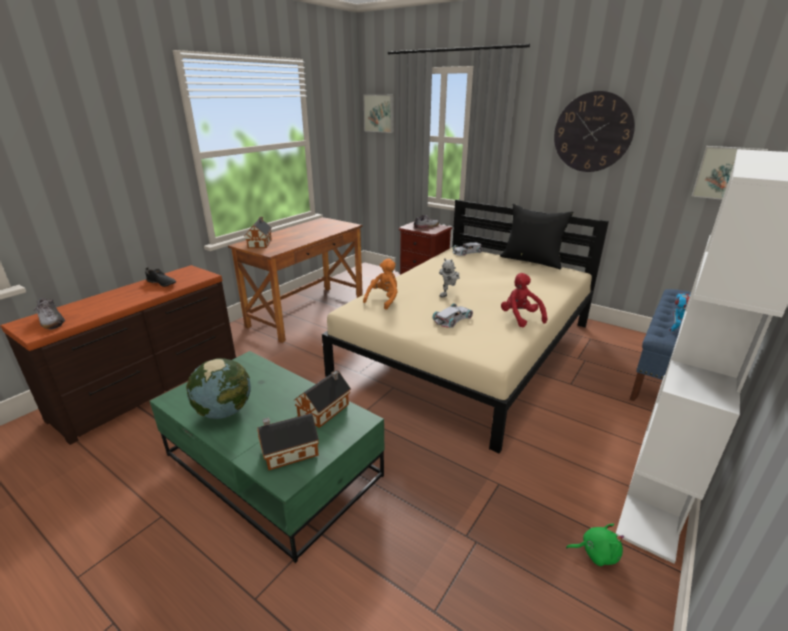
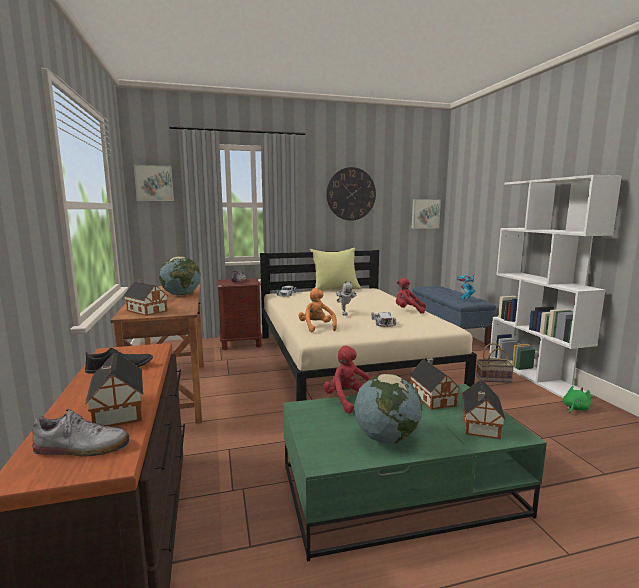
camera: 50 degrees left, 15 degrees down
black pillow [500,204,574,269] -> yellow pillow [310,248,361,291]
none -> toy house [85,353,143,426]
none -> globe [159,257,201,296]
none -> red plush toy [323,346,371,414]
none -> basket [476,343,514,383]

